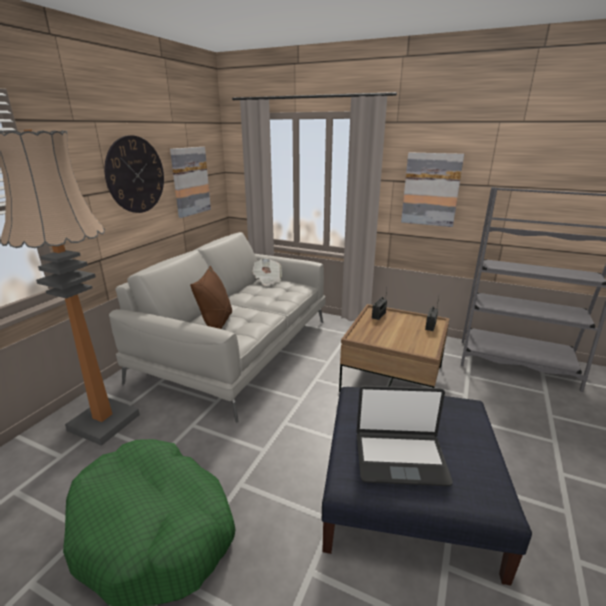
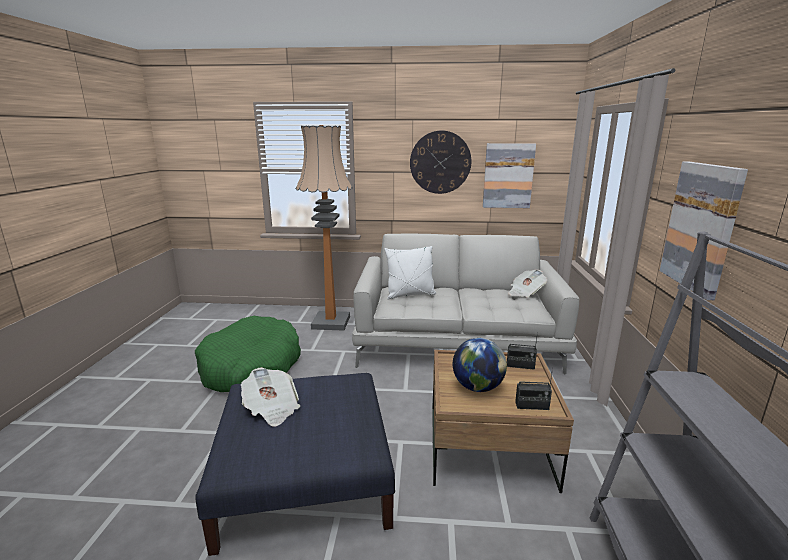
camera: 70 degrees right, 5 degrees down
brown pillow [190,266,232,329] -> white pillow [385,246,436,299]
laptop [357,386,453,486] -> newspaper [241,367,300,427]
none -> globe [453,338,507,392]

